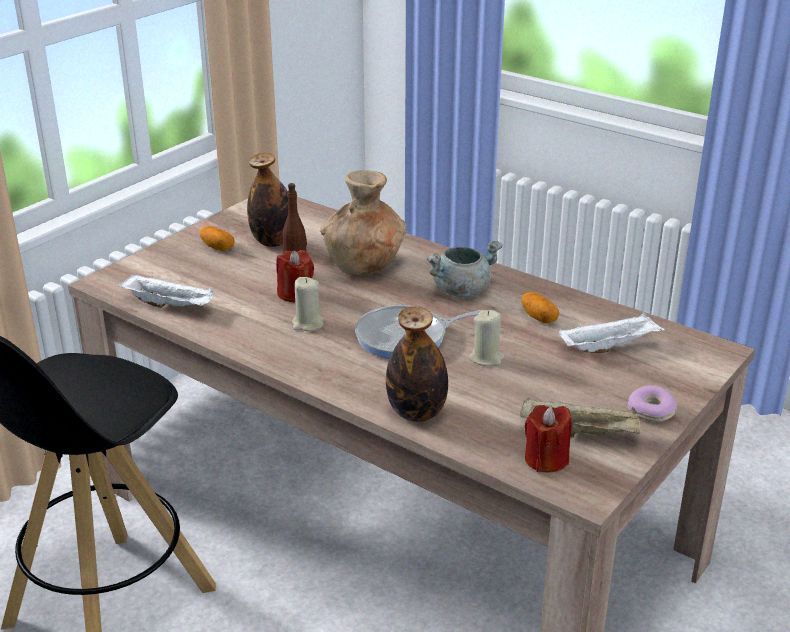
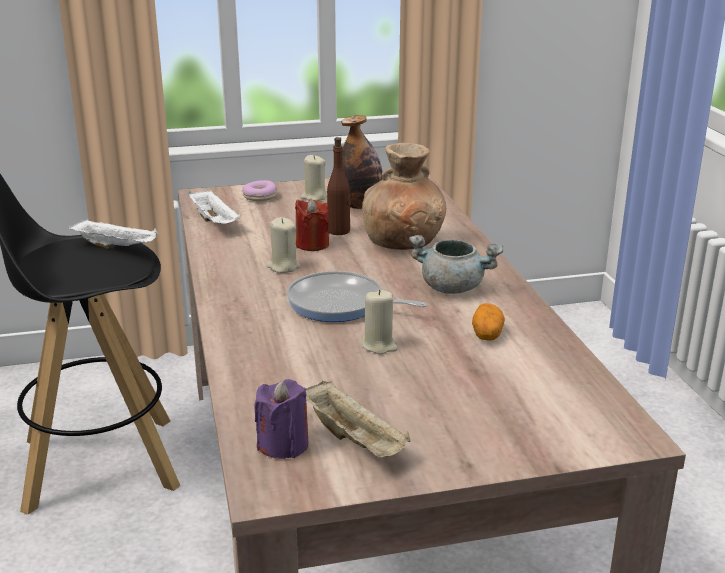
camera: 40 degrees right, 5 degrees down
potato [200,226,235,251] -> beige candle [300,155,327,201]
bottle [386,306,448,422] -> none
red candle [525,405,572,472] -> purple candle [255,379,308,459]
white tray [559,312,665,353] -> white tray moved to [69,219,158,249]
donut [628,385,677,422] -> donut moved to [242,180,277,201]

